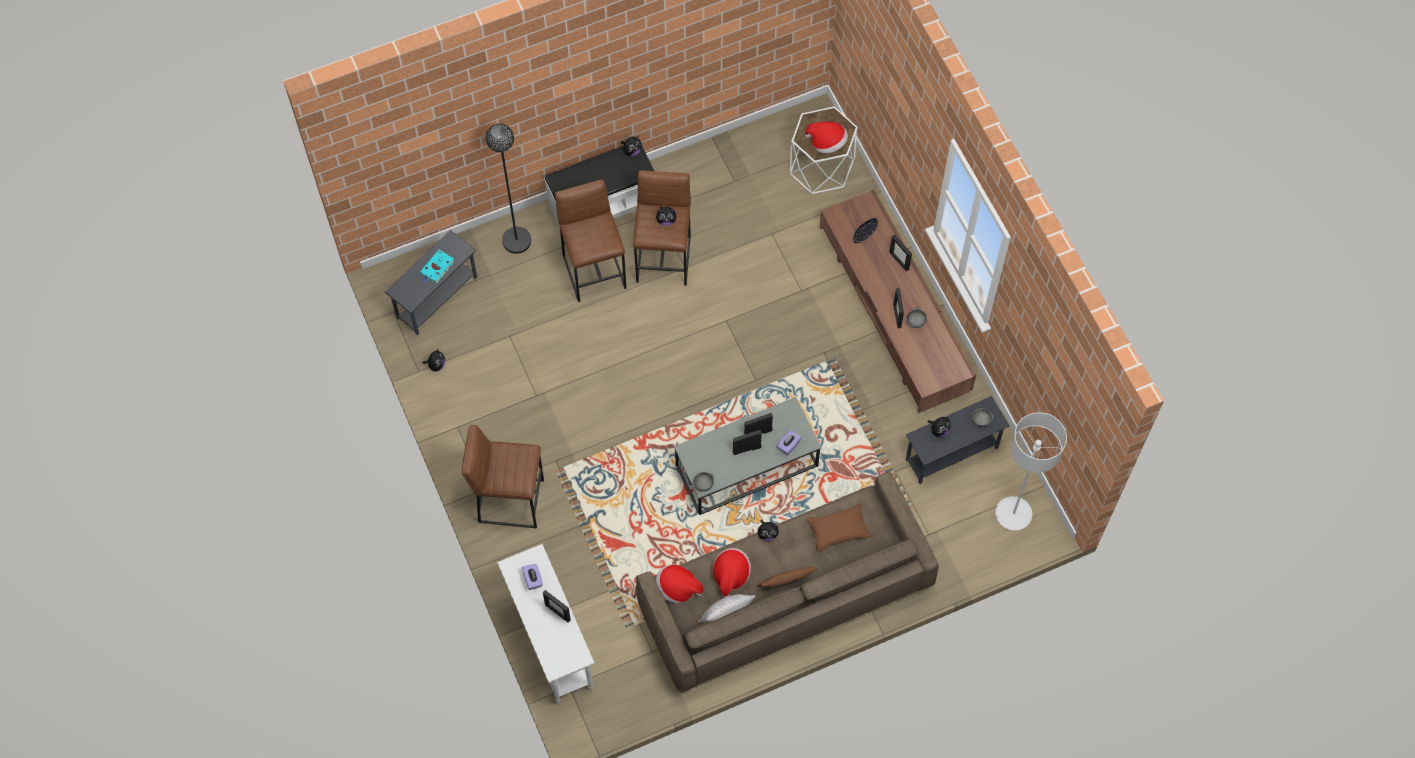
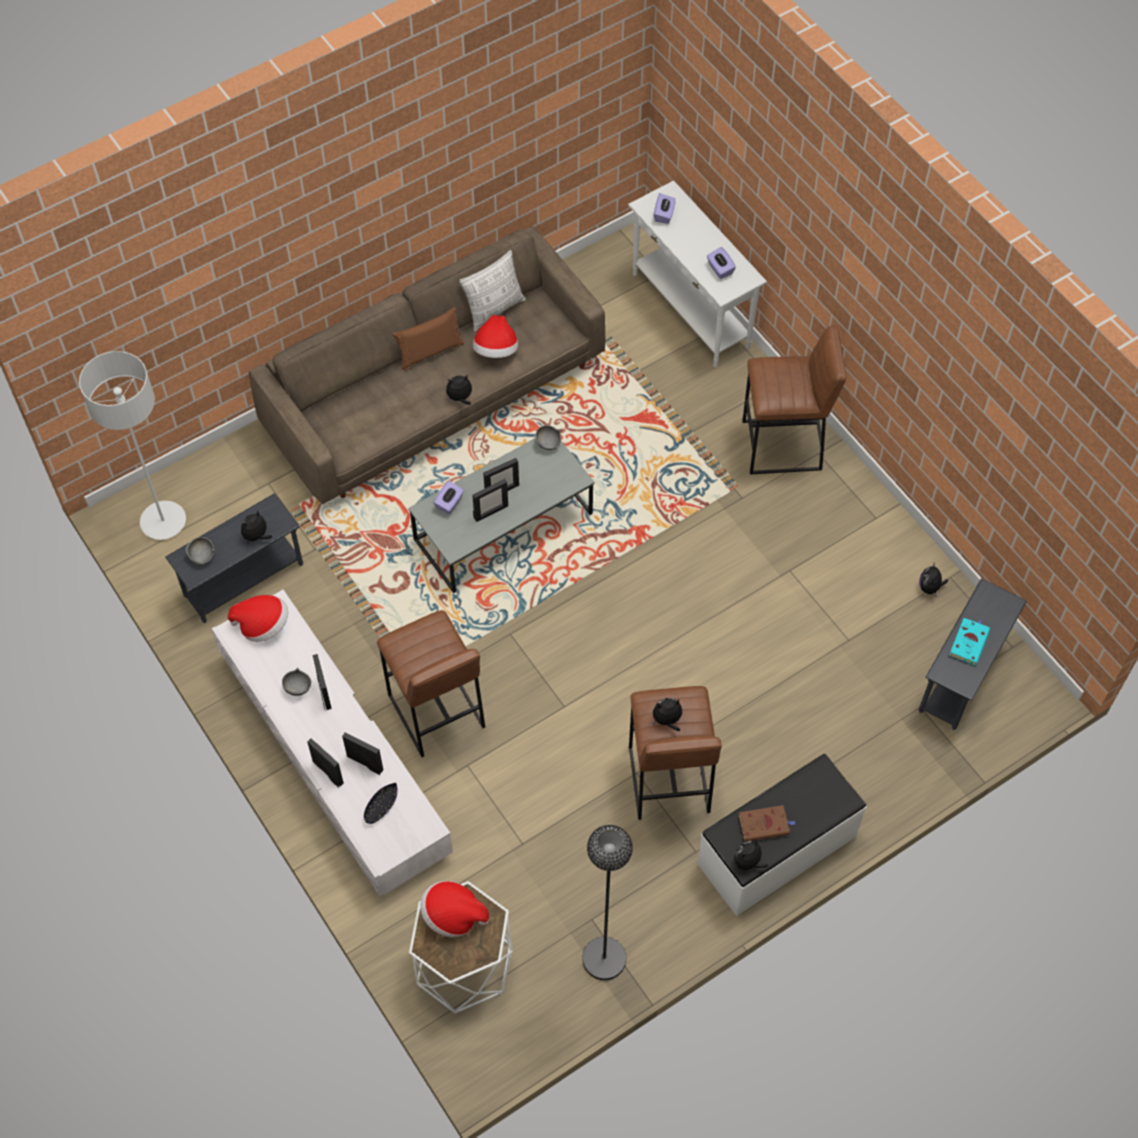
camera: 170 degrees right, 5 degrees down
black floor lamp [486,124,531,254] -> black floor lamp moved to [582,825,633,980]
picture frame [543,590,571,623] -> picture frame moved to [342,732,383,775]
brown stool [555,180,627,302] -> brown stool moved to [377,610,485,757]
hat [656,565,703,603] -> hat moved to [228,595,288,642]
brown pillow [807,503,872,552] -> none
brown tv stand [820,190,976,413] -> white tv stand [211,590,453,896]
none -> purple tissue box [654,193,676,224]
none -> brown book [739,805,795,842]

